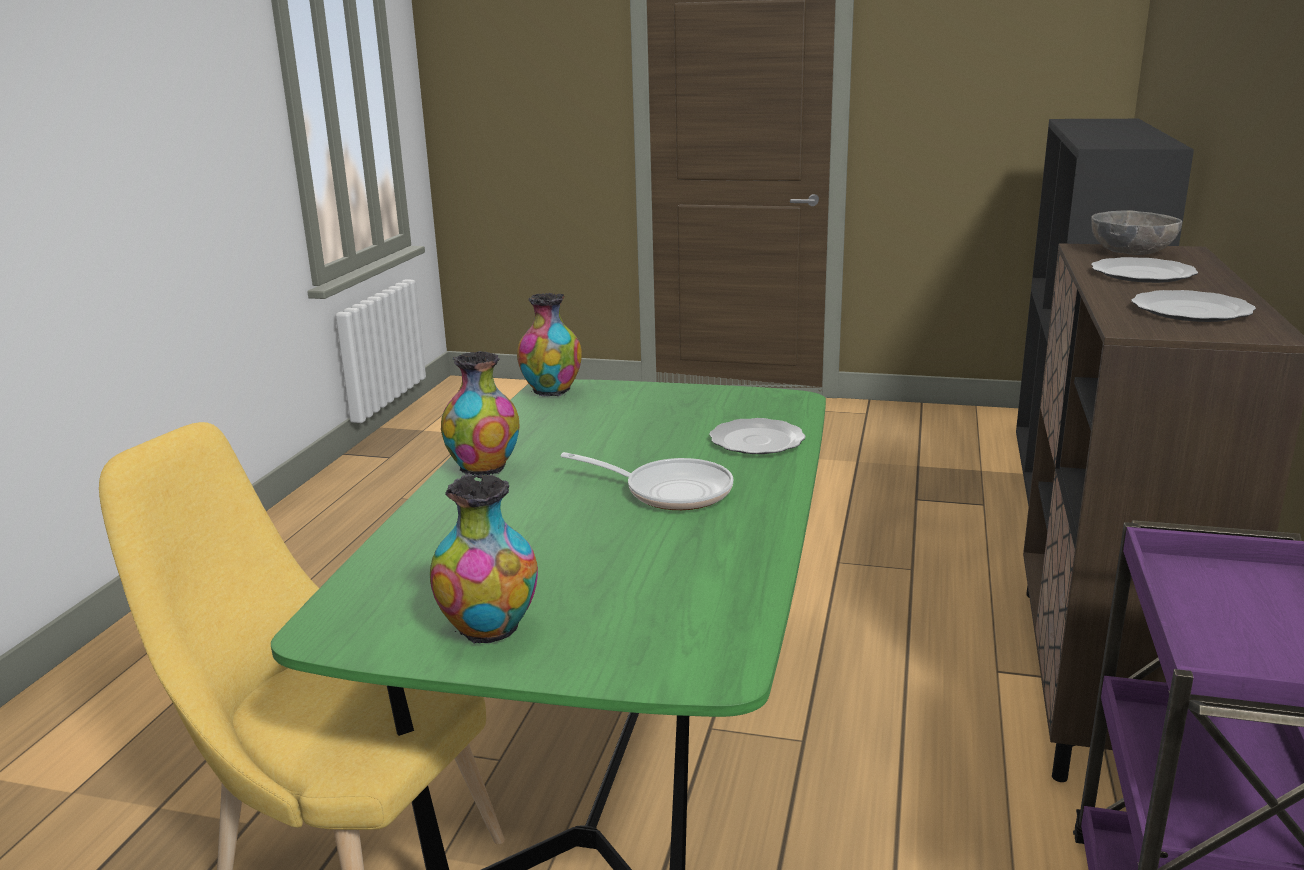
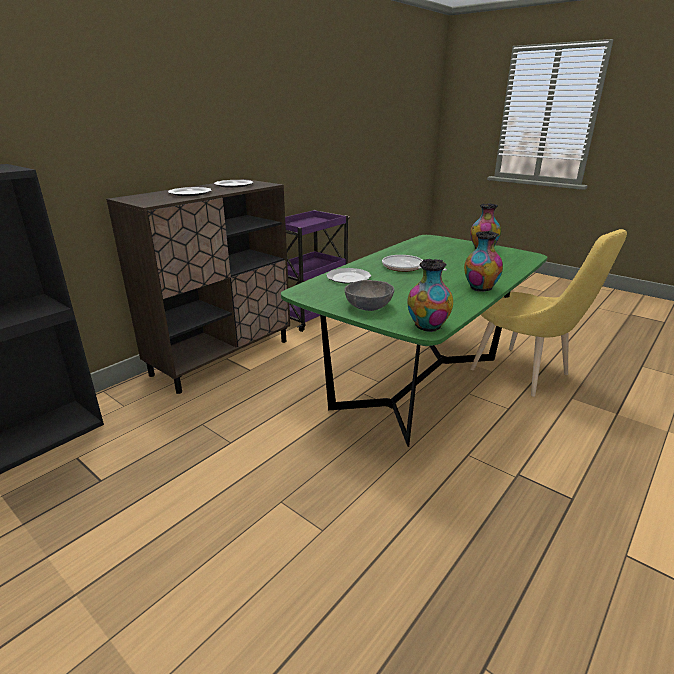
camera: 155 degrees left, 5 degrees up
grey bowl [1091,210,1182,255] -> grey bowl moved to [345,280,394,311]

